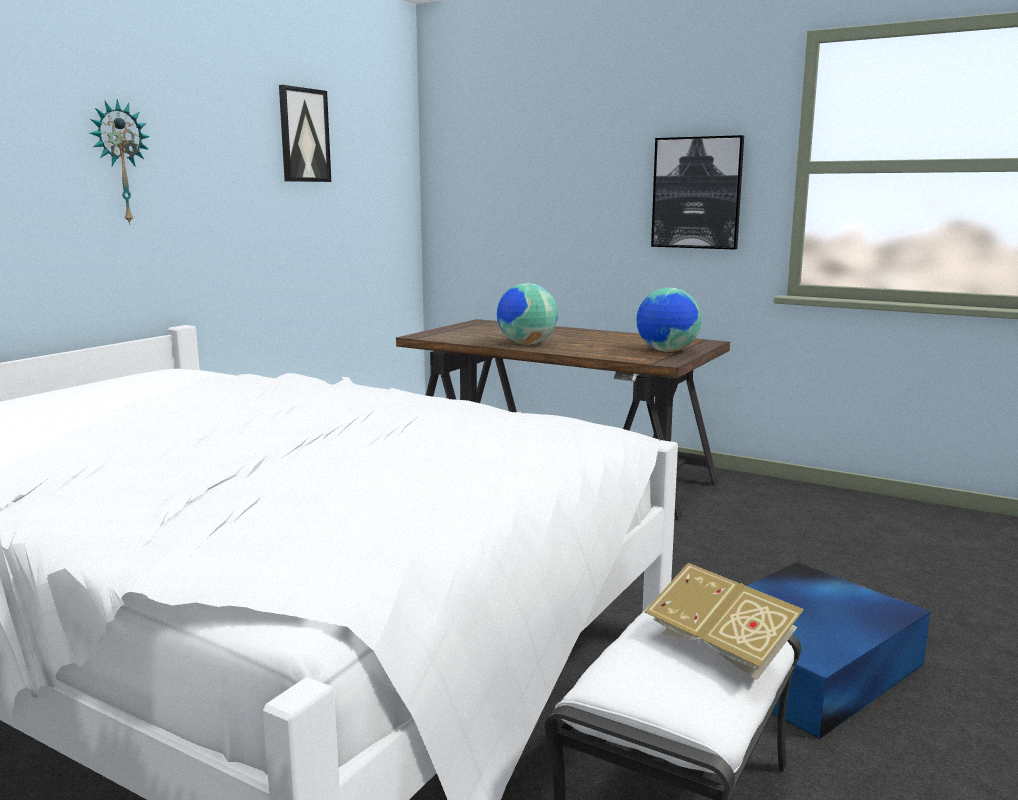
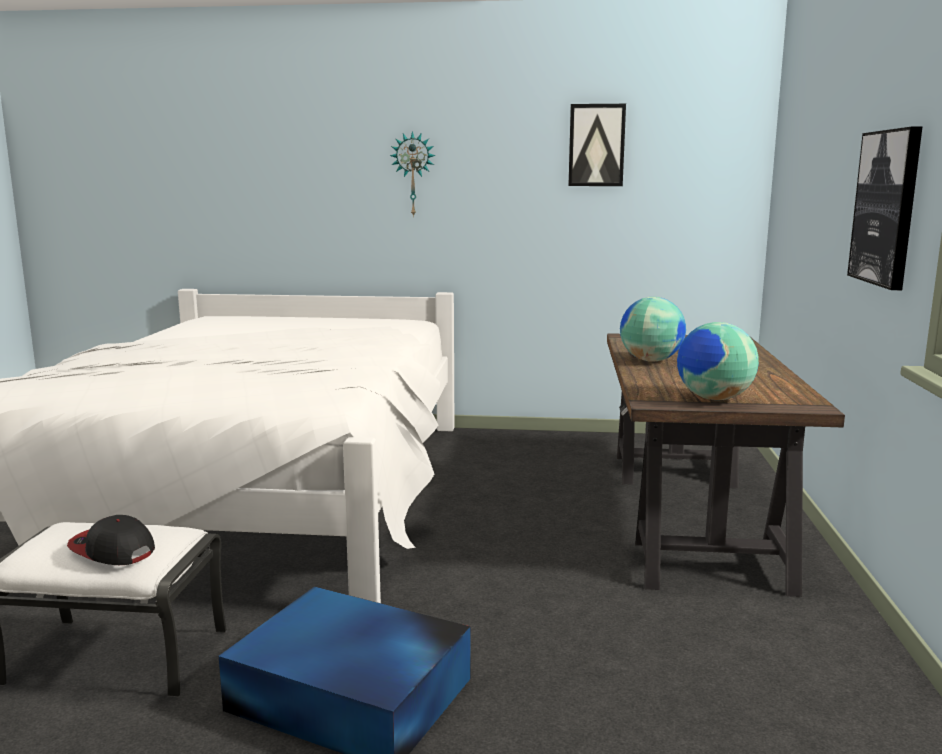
camera: 65 degrees right, 0 degrees up
book [644,563,804,680] -> cap [67,515,155,565]

